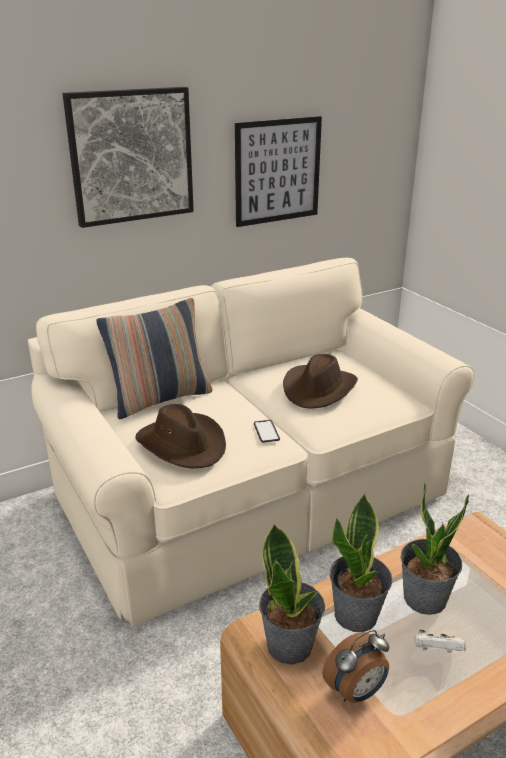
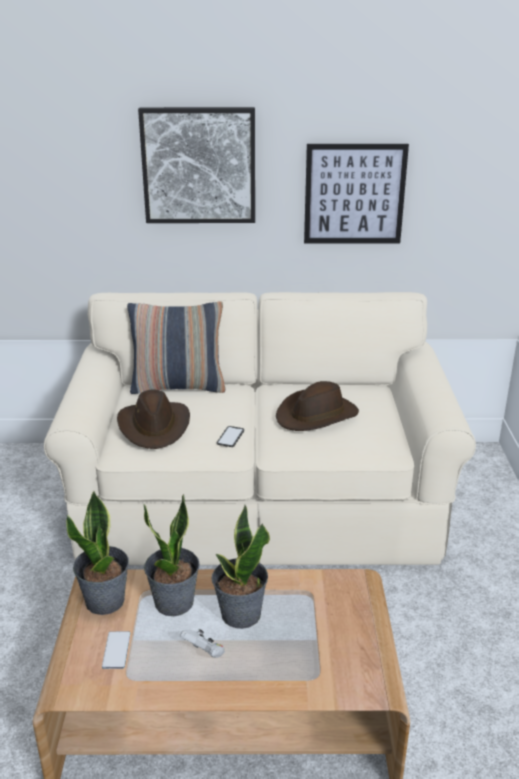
camera: 30 degrees right, 0 degrees up
alarm clock [322,630,389,703] -> phone [102,631,130,669]

